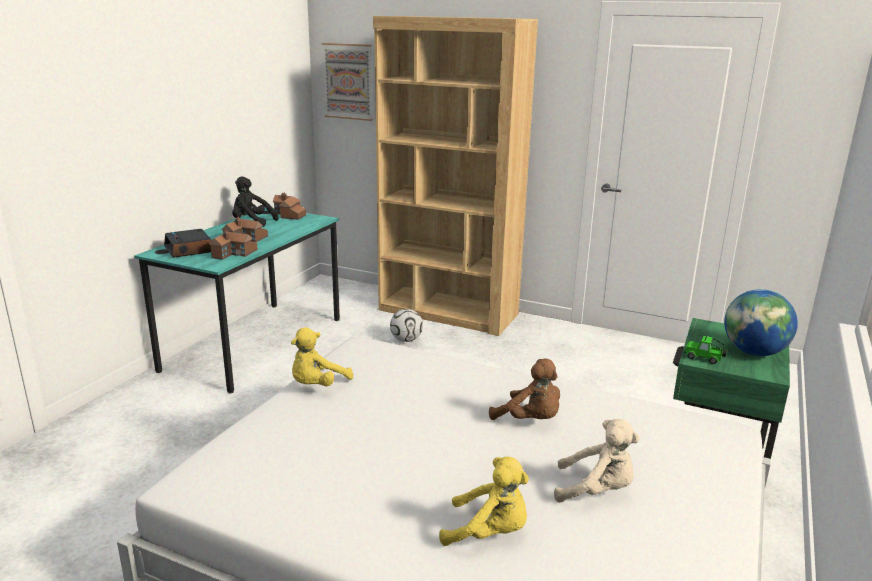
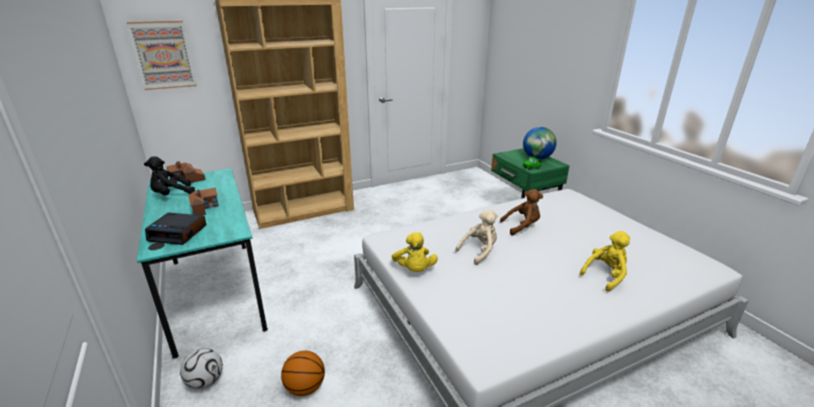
camera: 50 degrees left, 5 degrees up
toy house [209,230,258,260] -> none
football [390,309,423,342] -> football moved to [180,348,223,389]
beige plush toy [554,419,640,503] -> beige plush toy moved to [455,209,498,265]
none -> basketball [281,351,325,396]

